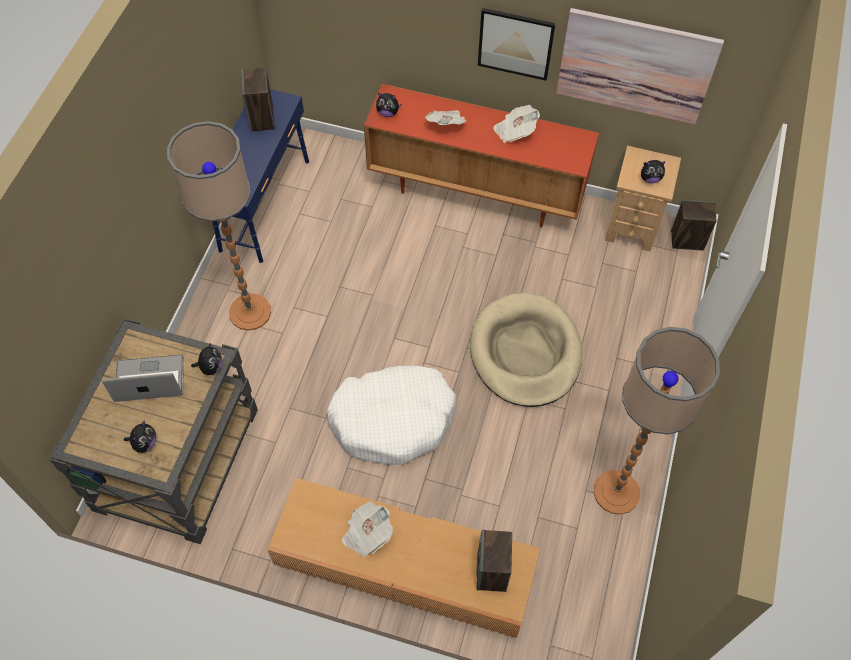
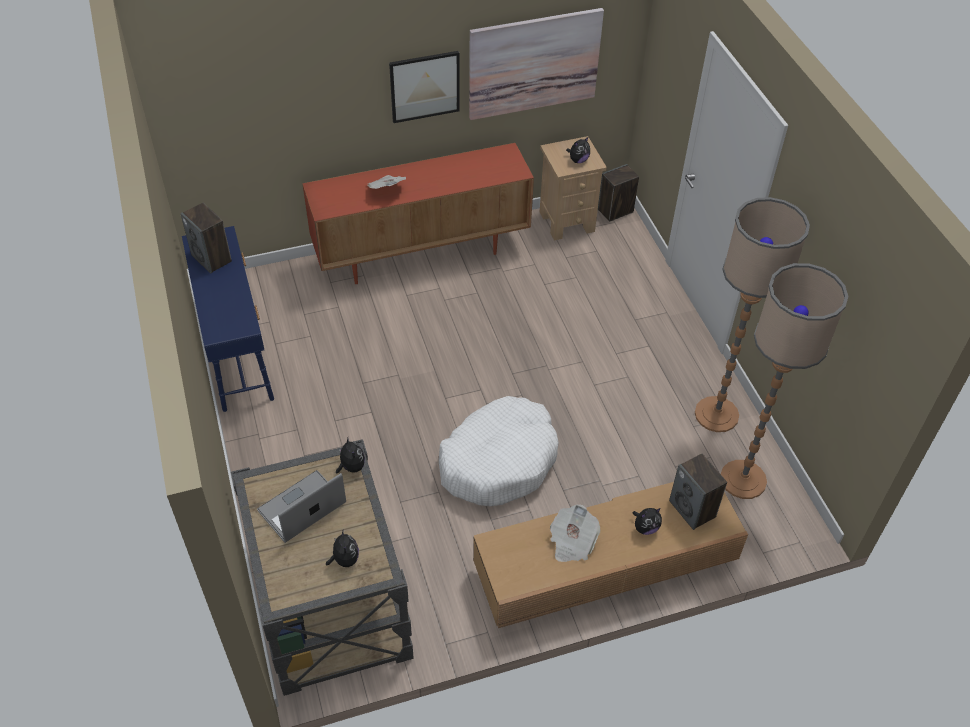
camera: 35 degrees left, 10 degrees down
floor lamp [167,121,271,331] -> floor lamp moved to [721,263,848,499]
plush toy [376,93,402,117] -> plush toy moved to [633,508,662,535]
beige dog bed [470,293,582,407] -> none
newspaper [493,105,540,143] -> none

